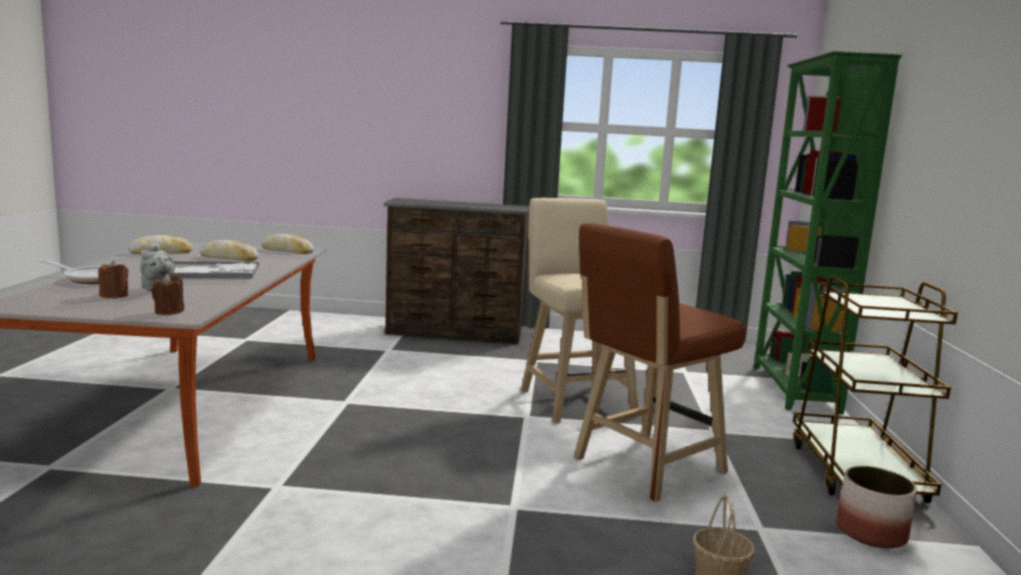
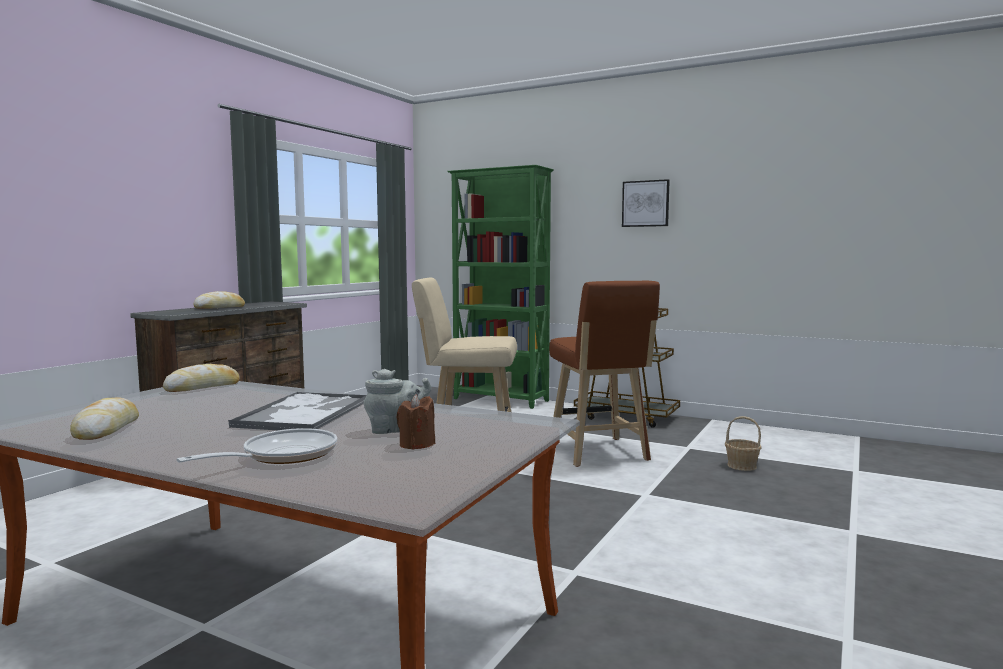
camera: 65 degrees left, 5 degrees down
brown candle [152,274,184,315] -> none
bread [200,240,259,261] -> bread moved to [193,291,245,309]
planter [837,466,917,548] -> none
none -> picture [622,179,670,227]

